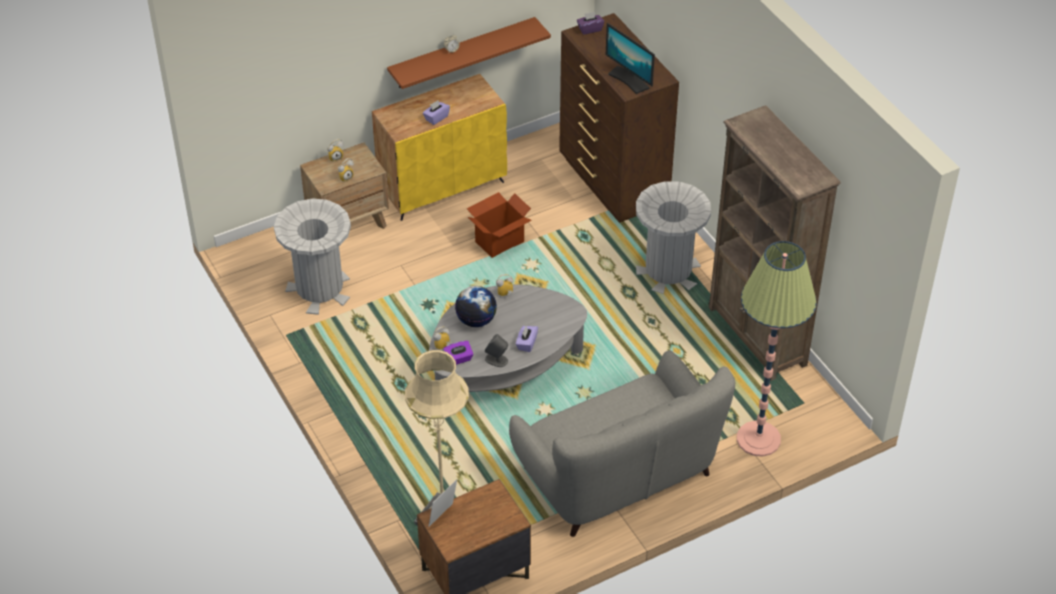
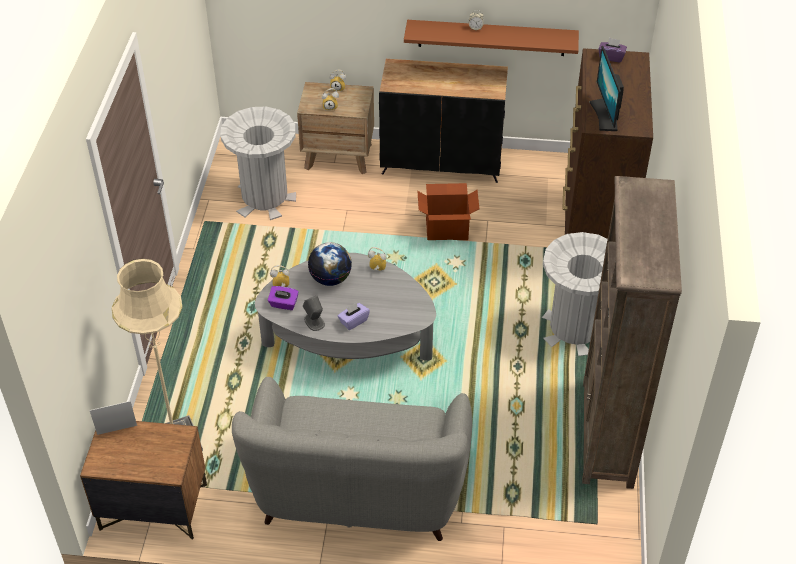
camera: 35 degrees right, 0 degrees up
yellow cabinet [372,74,507,221] -> black cabinet [379,59,508,183]
purple tissue box [423,101,450,125] -> none
floor lamp [737,241,817,457] -> none

